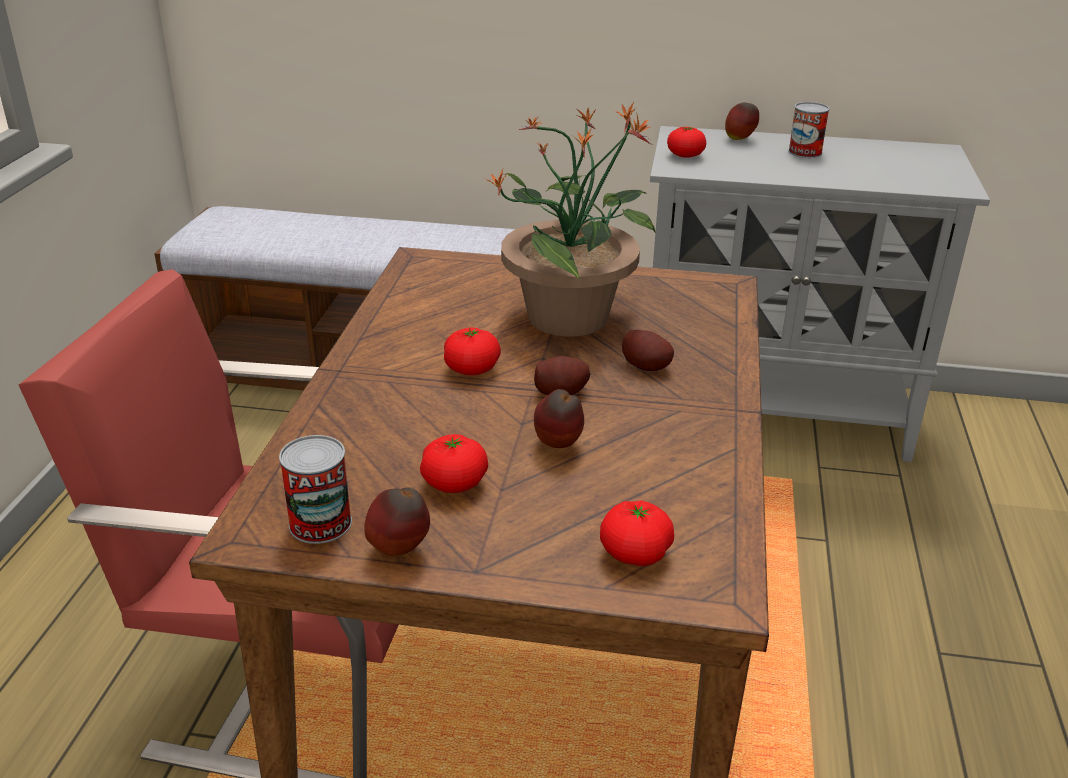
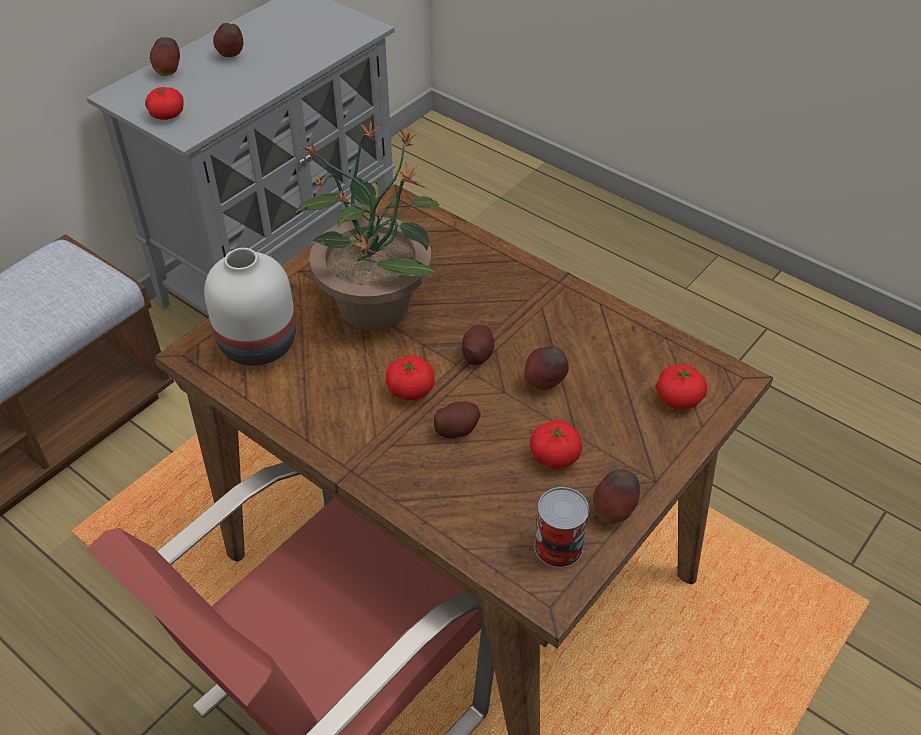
camera: 60 degrees left, 15 degrees up
potato [622,330,674,371] -> potato moved to [434,401,481,438]
can [788,102,829,158] -> apple [213,23,243,57]
none -> white vase [204,248,296,366]

